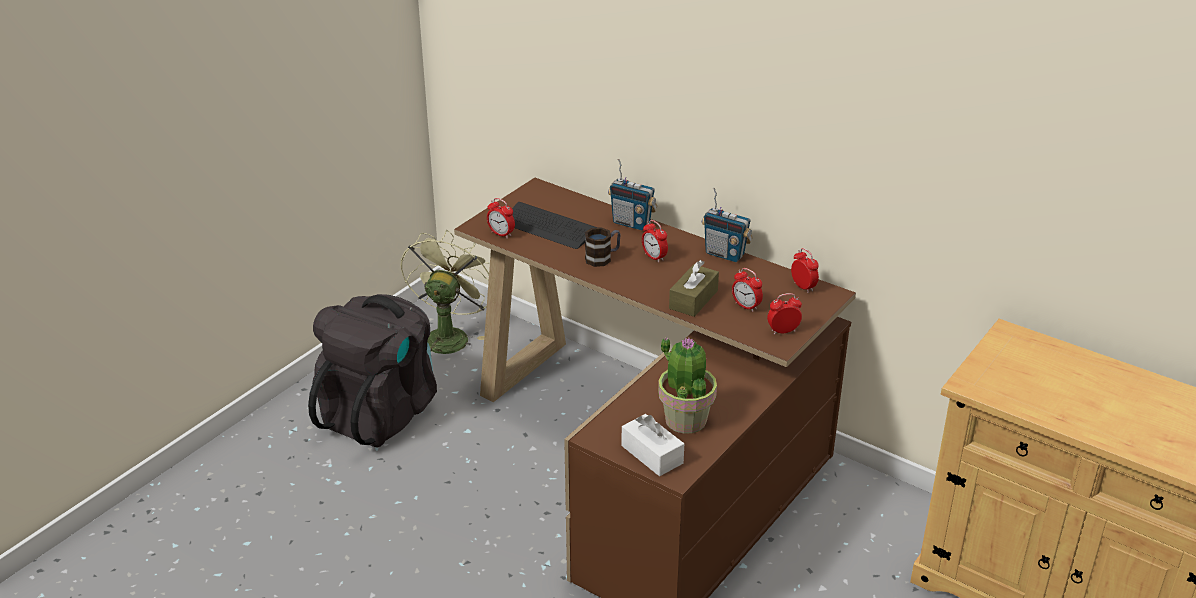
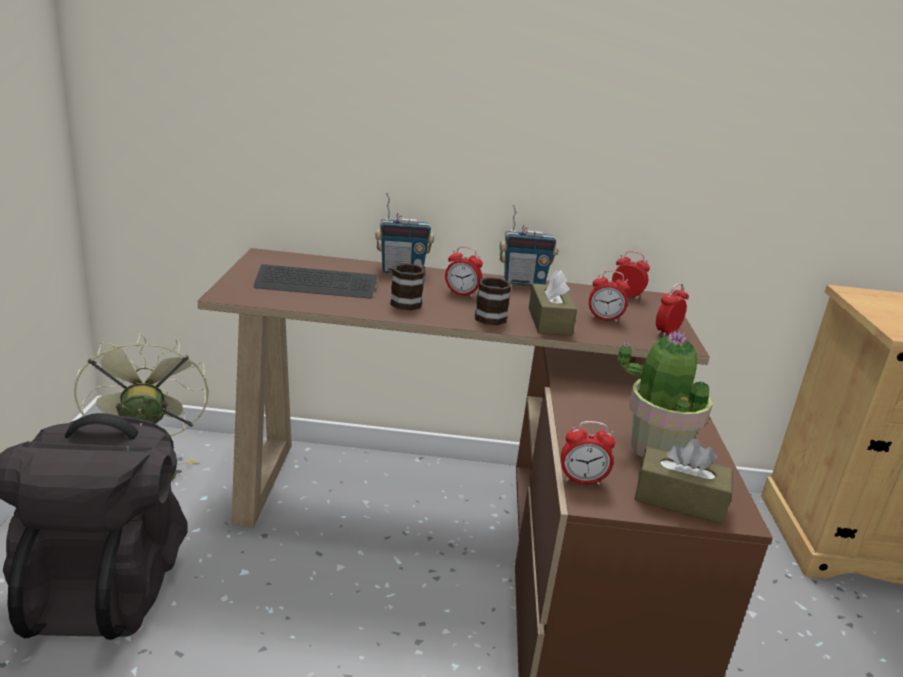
camera: 35 degrees left, 10 degrees down
alarm clock [487,198,515,238] -> alarm clock moved to [561,421,616,485]
white tissue box [621,414,684,476] -> brown tissue box [635,439,732,524]
none -> mug [475,277,511,325]

